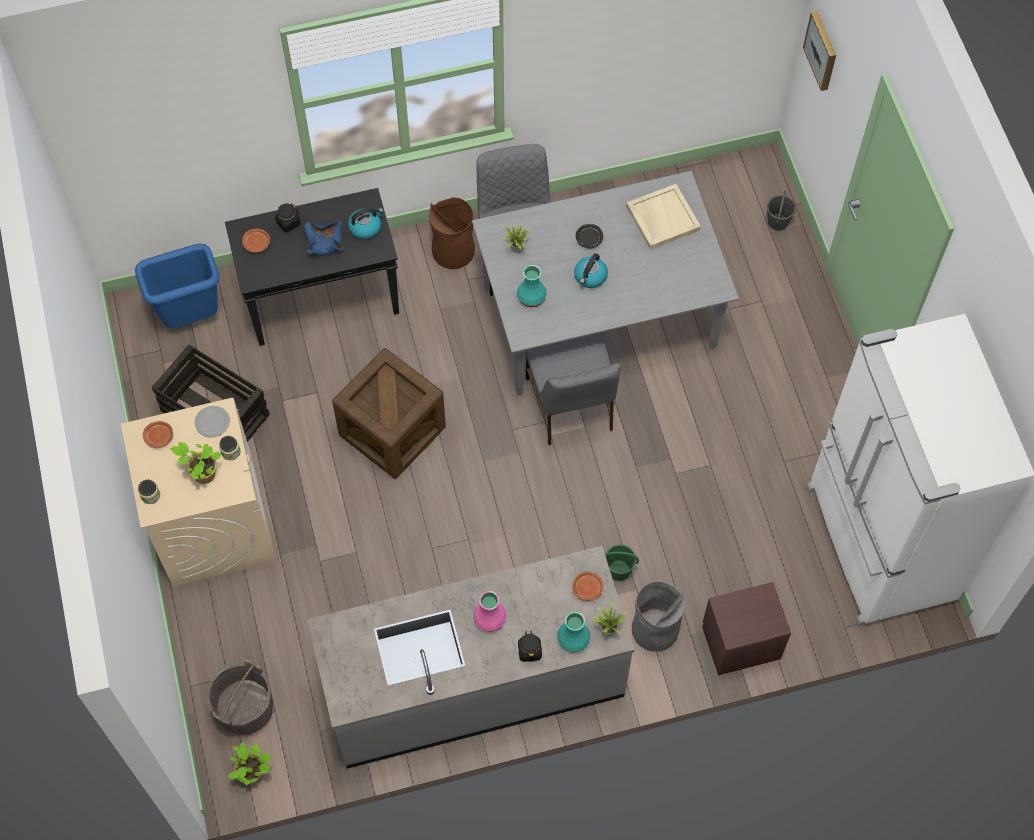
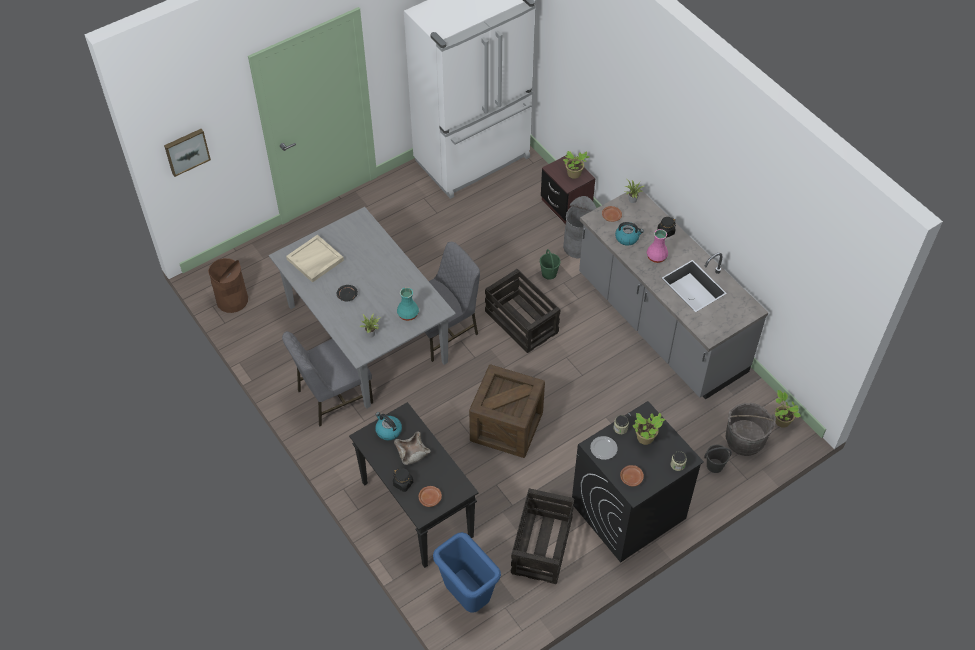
camera: 110 degrees left, 10 degrees down
beige washing machine [121,398,276,587] -> black washing machine [572,401,704,563]
blue bowl [304,221,343,256] -> beige bowl [394,431,431,465]
brown trash can [429,197,475,269] -> brown trash can moved to [208,258,248,313]
turquoise vase [557,612,590,653] -> none
kettle [574,253,608,288] -> kettle moved to [615,222,644,246]
grey bucket [767,191,796,231] -> grey bucket moved to [704,445,732,473]
none -> crate [485,269,560,353]
none -> potted plant [563,151,589,179]

